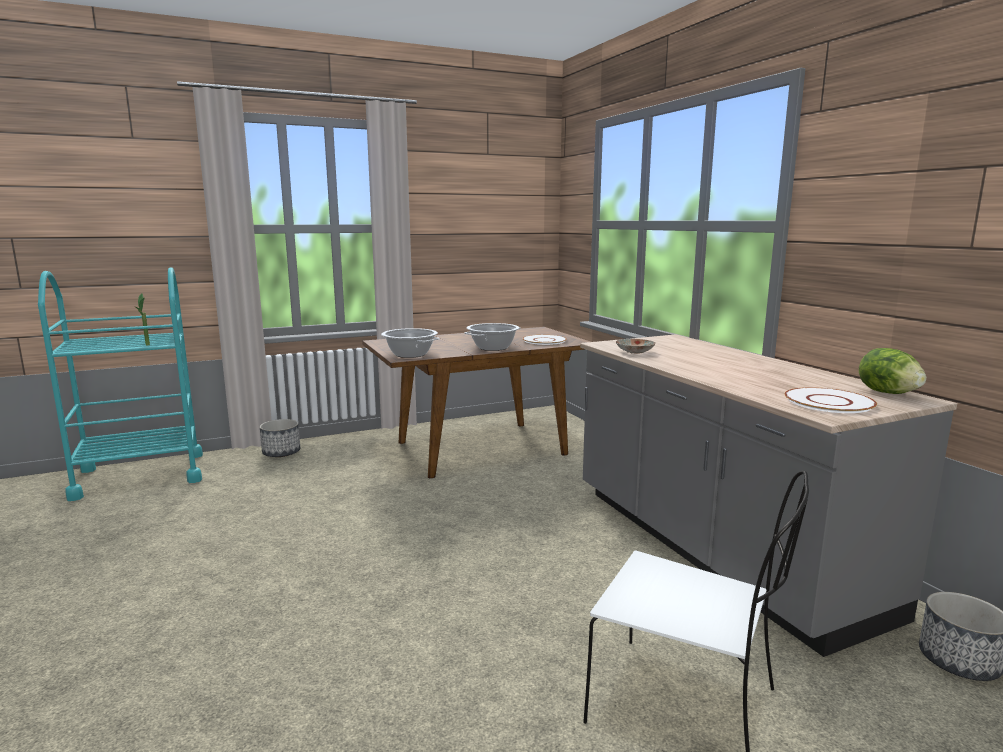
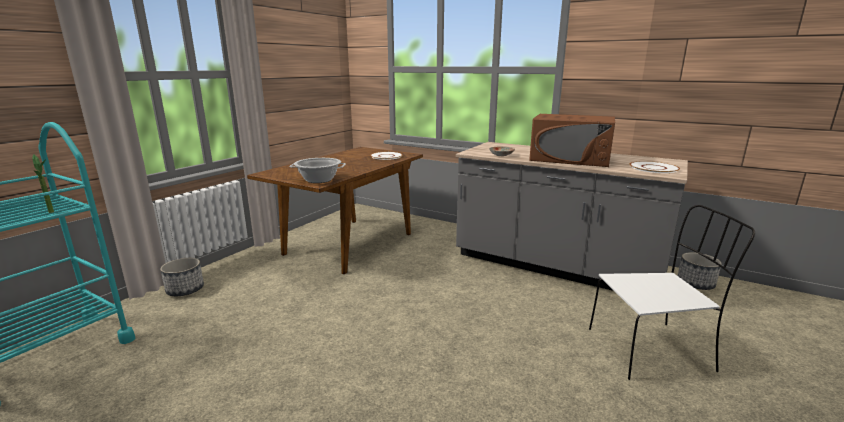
camera: 35 degrees left, 5 degrees up
cooking pot [464,323,521,351] -> none
lettuce [859,348,926,394] -> none
none -> brown microwave [529,114,615,167]

